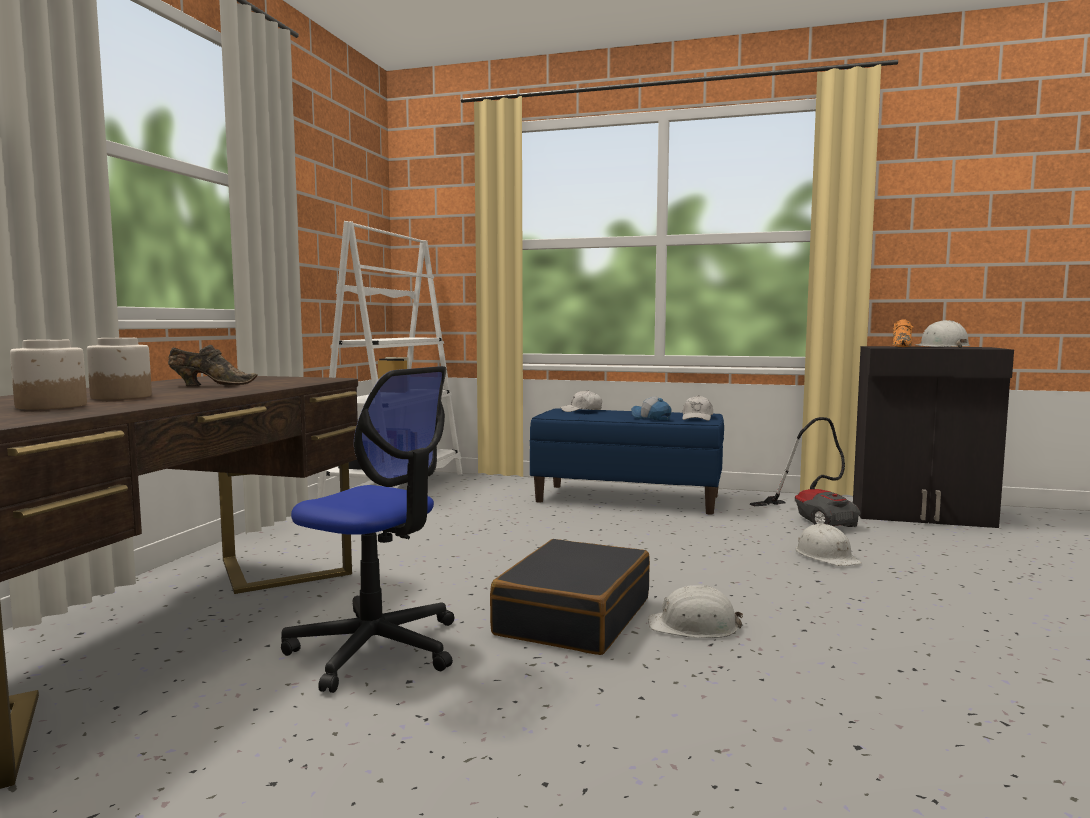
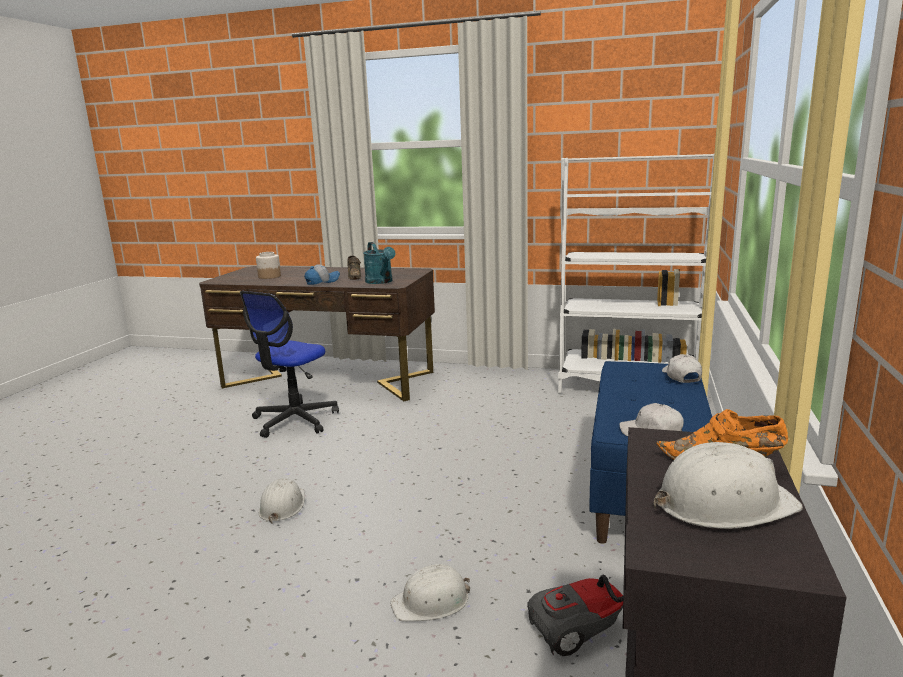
camera: 90 degrees right, 10 degrees up
jar [87,338,152,399] -> none
black suitcase [490,539,650,655] -> none
cap [631,396,672,421] -> cap moved to [304,264,340,285]
none -> turquoise watering can [363,242,395,284]

